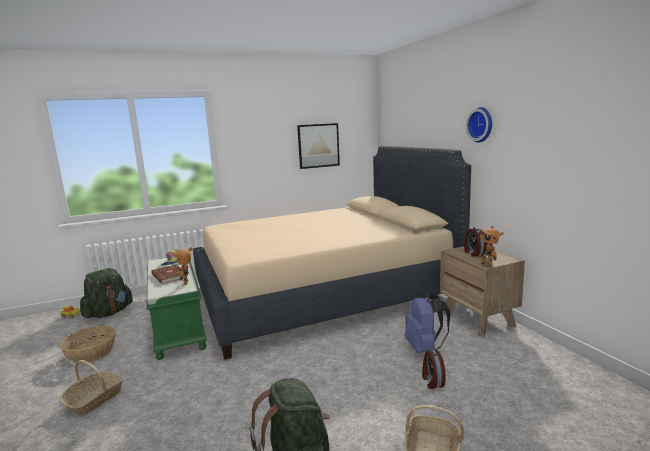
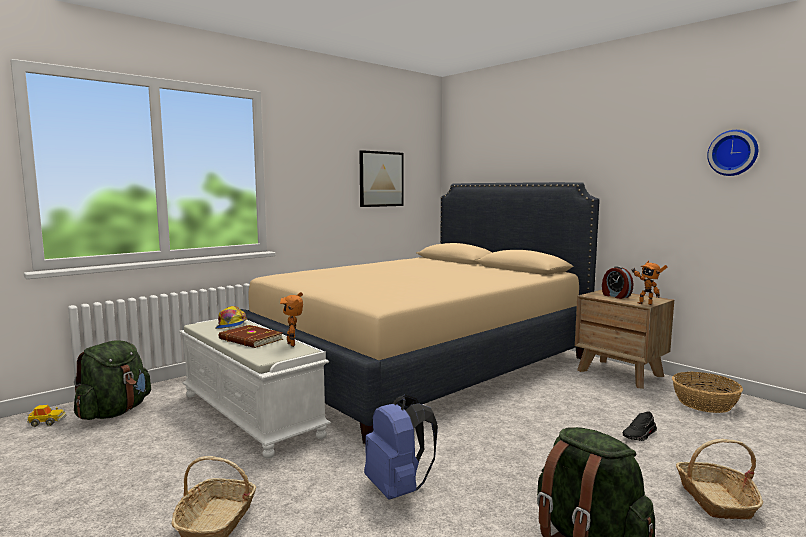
camera: 20 degrees left, 5 degrees down
basket [59,326,116,364] -> basket moved to [672,372,743,413]
green bench [146,257,207,360] -> white bench [179,319,331,459]
blue backpack [405,293,450,353] -> blue backpack moved to [364,395,438,500]
alarm clock [422,350,446,389] -> black shoe [622,411,657,441]
wall clock [466,107,492,143] -> wall clock moved to [707,130,758,176]

